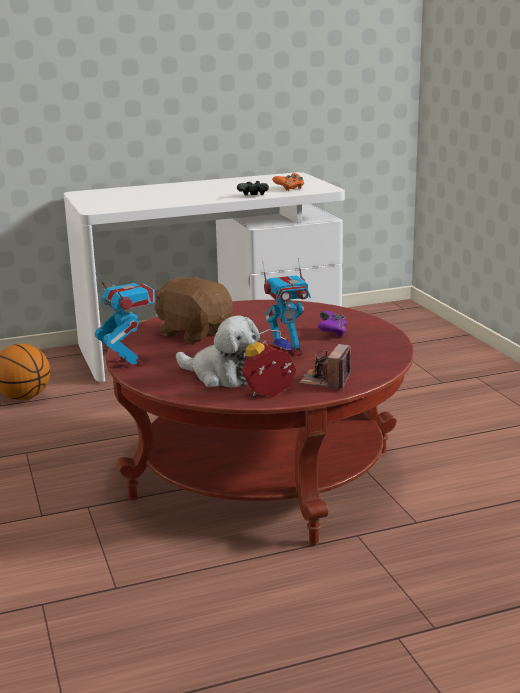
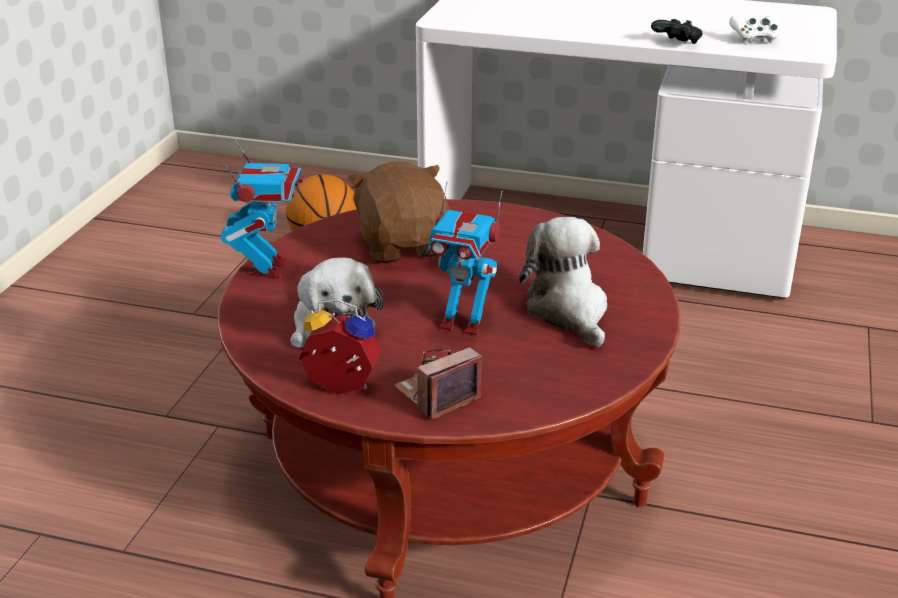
camera: 35 degrees right, 10 degrees up
orange game controller [272,173,304,191] -> white game controller [729,15,780,44]
purple game controller [317,311,347,337] -> plush toy [519,217,607,347]

